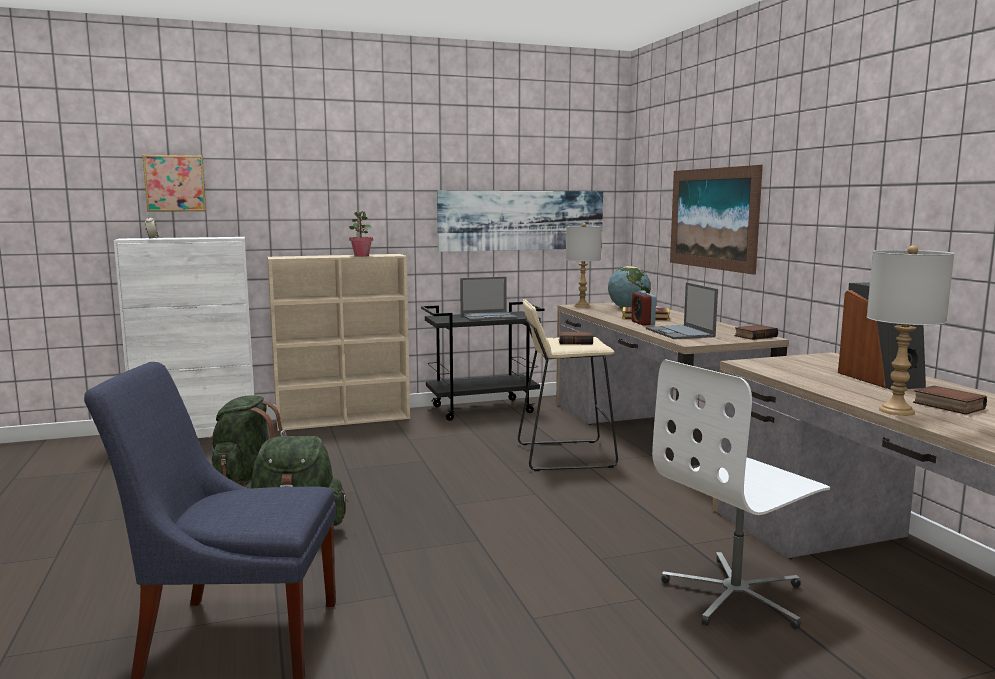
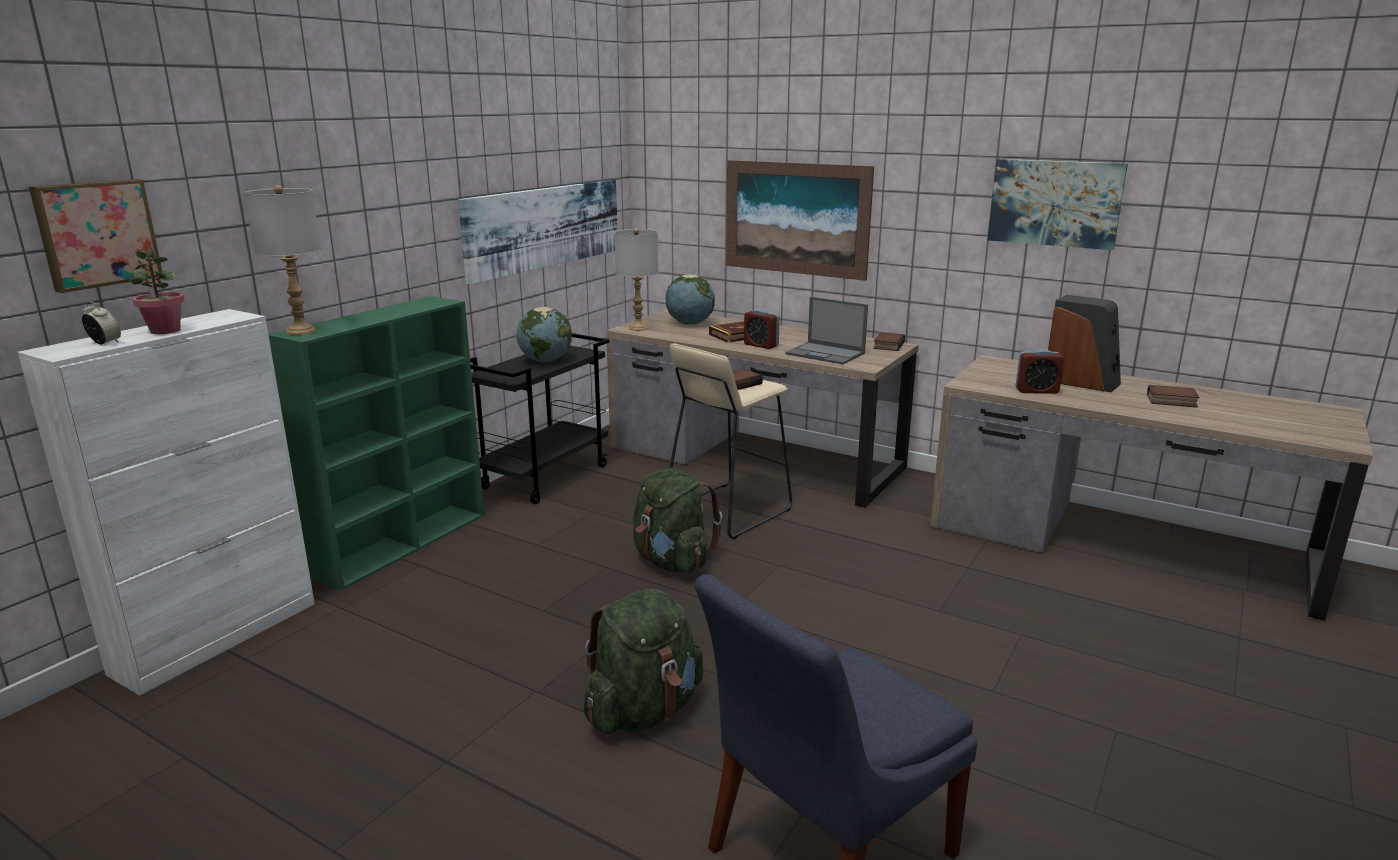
camera: 40 degrees left, 10 degrees up
green backpack [209,395,287,481] -> green backpack moved to [633,468,722,573]
beige bookcase [267,254,410,431] -> green bookcase [268,296,484,590]
potted plant [349,211,373,257] -> potted plant moved to [130,246,185,334]
laptop [460,277,517,321] -> globe [517,307,572,362]
white office chair [652,360,830,629] -> none
grey table lamp [867,245,954,416] -> grey table lamp moved to [244,185,321,335]
none -> picture [988,159,1128,250]
none -> alarm clock [1016,349,1064,394]

